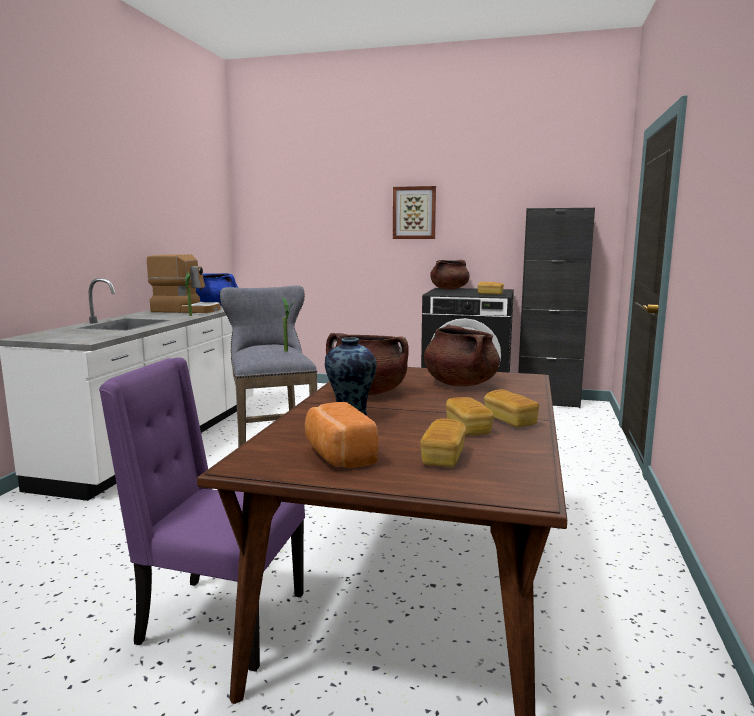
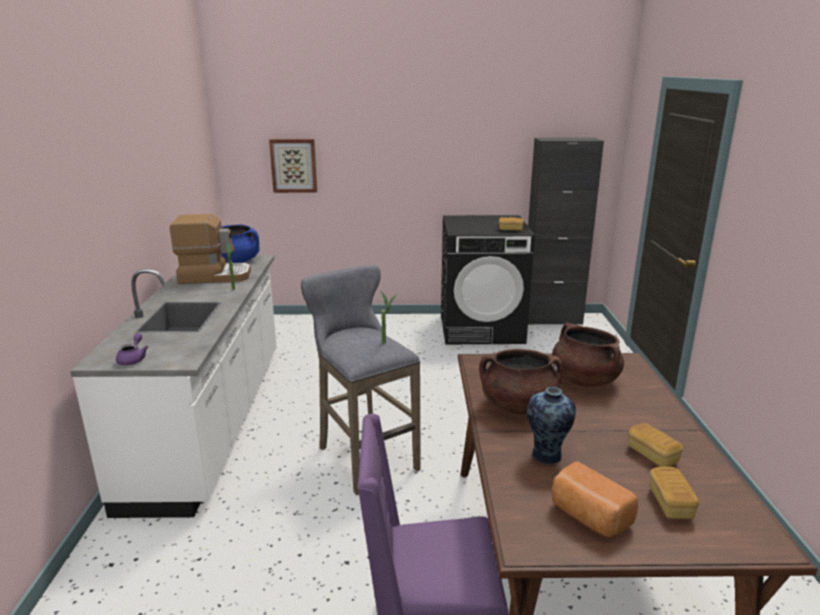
camera: 15 degrees left, 10 degrees up
picture [393,186,436,239] -> picture moved to [269,139,317,193]
brown cooking pot [430,260,469,290] -> none
bread [484,389,539,427] -> none
none -> purple teapot [116,333,148,365]

